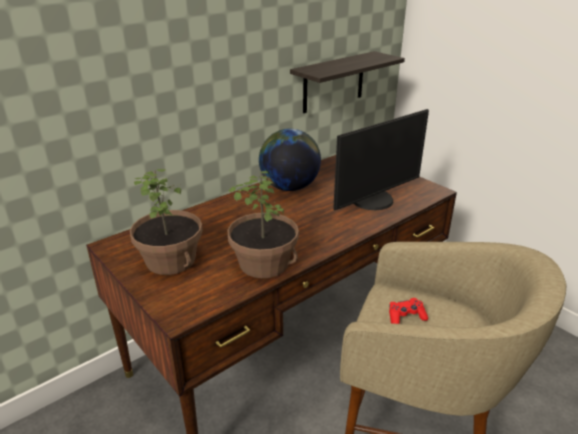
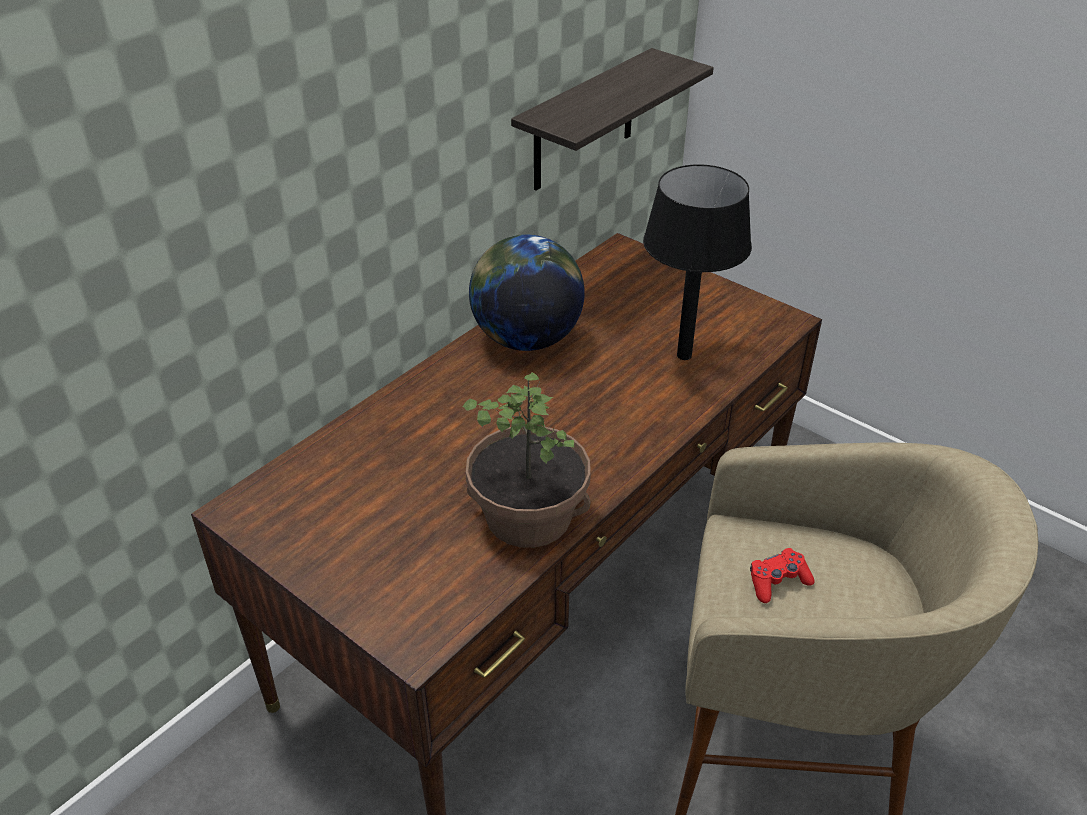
camera: 10 degrees left, 10 degrees up
potted plant [130,169,202,275] -> none
monitor [333,109,429,211] -> black table lamp [643,164,752,360]

